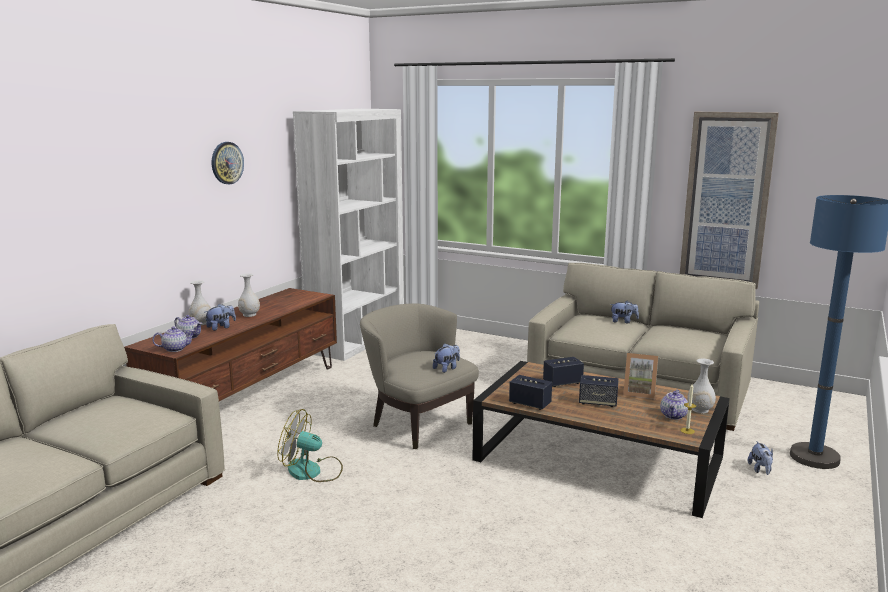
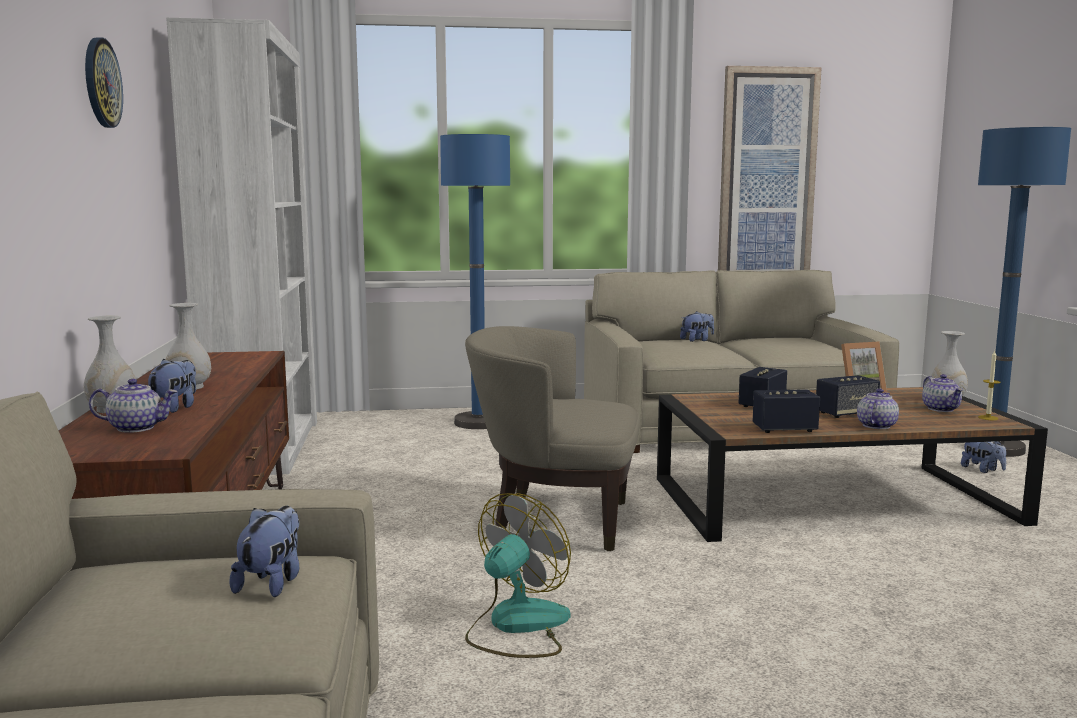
camera: 35 degrees left, 5 degrees down
teapot [152,327,195,352] -> teapot moved to [857,388,899,429]
fan [277,409,343,482] -> fan turned 150 degrees clockwise [465,493,571,658]
plush toy [433,344,460,373] -> plush toy moved to [230,506,299,597]
none -> blue floor lamp [440,134,510,429]

